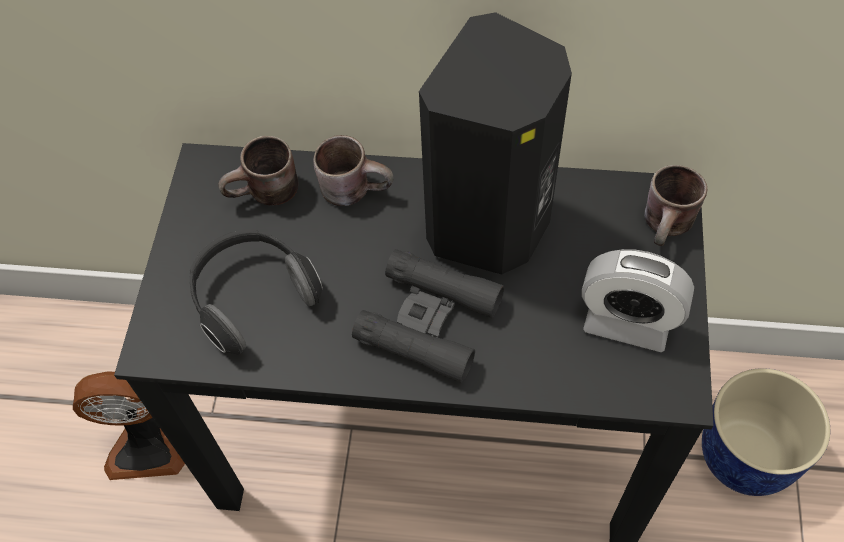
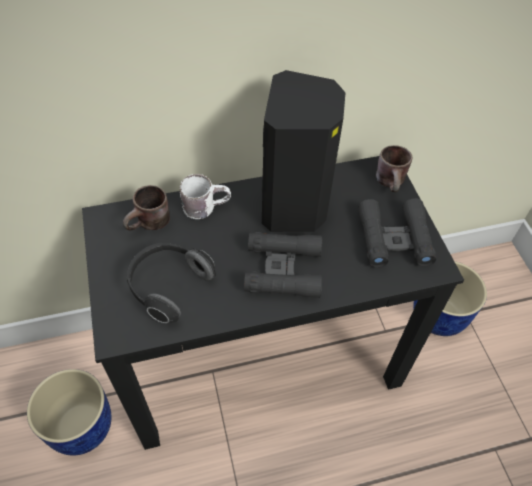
camera: 25 degrees left, 5 degrees down
fan [73,372,185,480] -> blue planter [27,369,111,456]
brown mug [313,135,394,206] -> white mug [180,174,231,219]
alarm clock [582,249,694,352] -> black binoculars [358,198,436,268]

